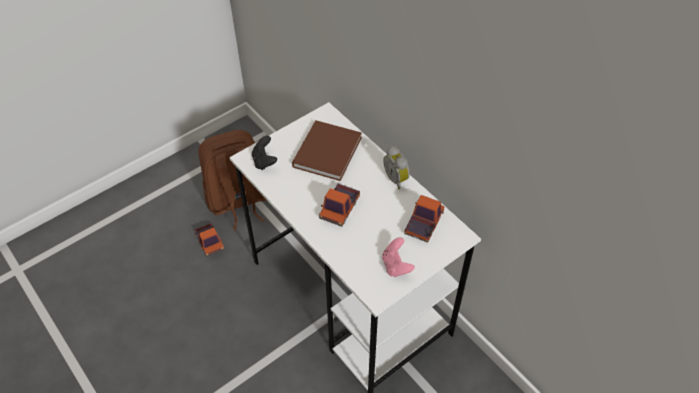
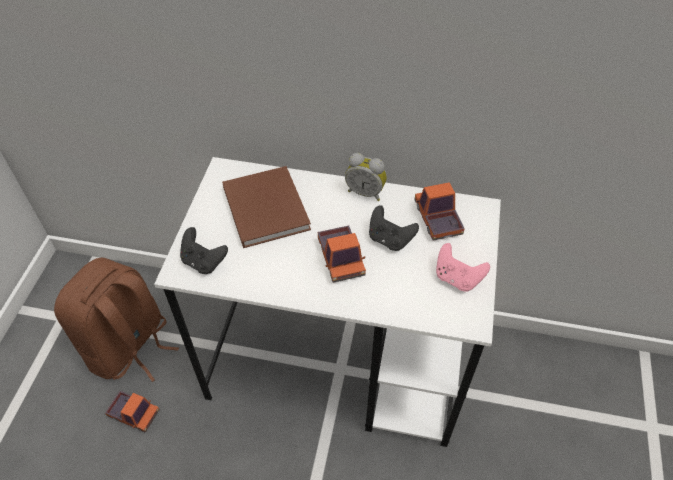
camera: 40 degrees left, 0 degrees up
none -> black game controller [369,205,419,251]

